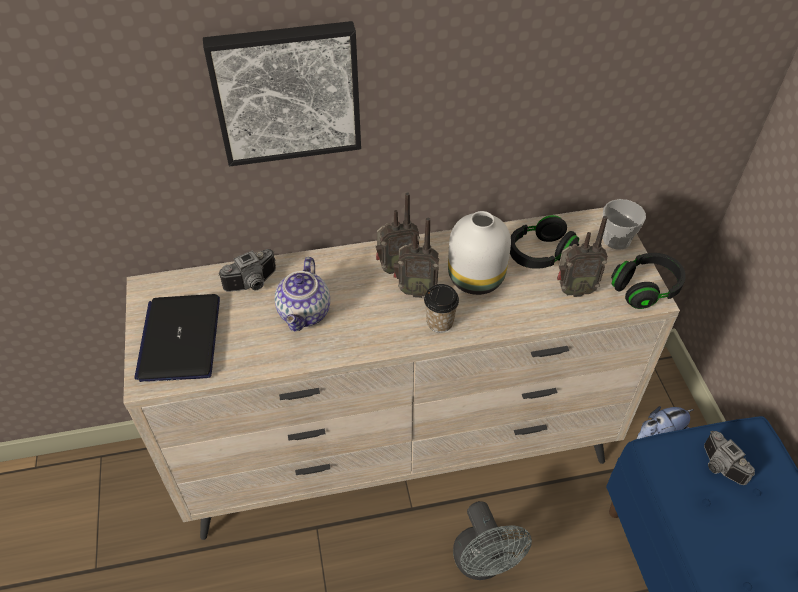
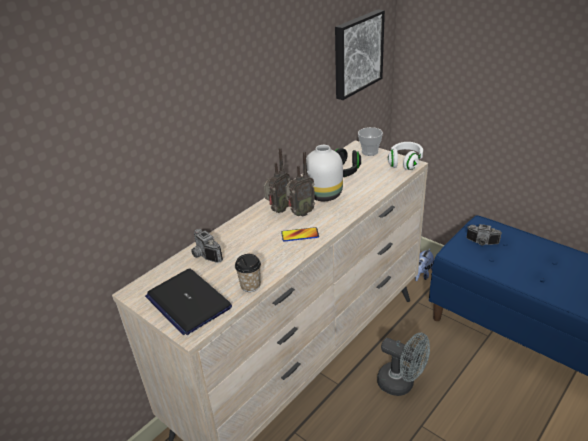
camera: 35 degrees left, 15 degrees down
picture [203,21,361,167] -> picture moved to [335,9,385,100]
camera [218,249,276,292] -> camera turned 120 degrees clockwise [191,229,223,263]
teapot [275,257,330,332] -> none
cup [424,284,459,333] -> cup moved to [235,254,261,292]
radio [557,216,608,297] -> none
black headphones [611,253,686,309] -> white headphones [388,142,423,170]
none -> phone [281,227,319,242]

